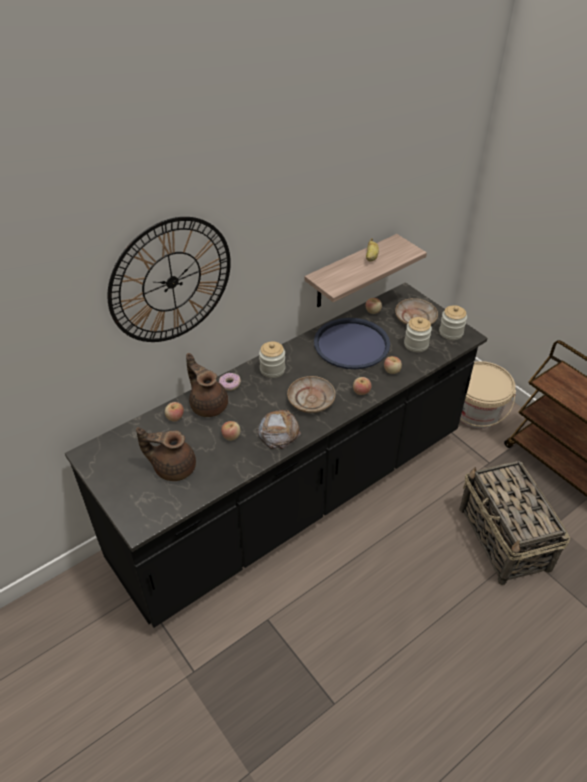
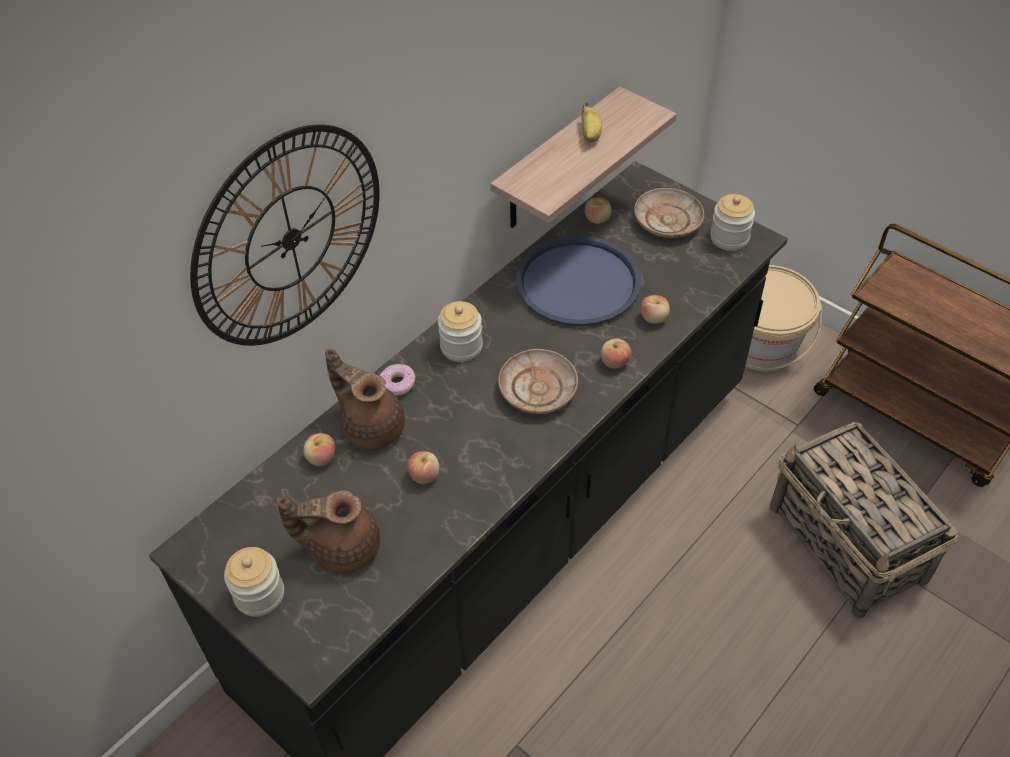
camera: 10 degrees left, 5 degrees up
bread [257,409,301,449] -> none
jar [404,317,432,352] -> jar moved to [224,547,284,617]

